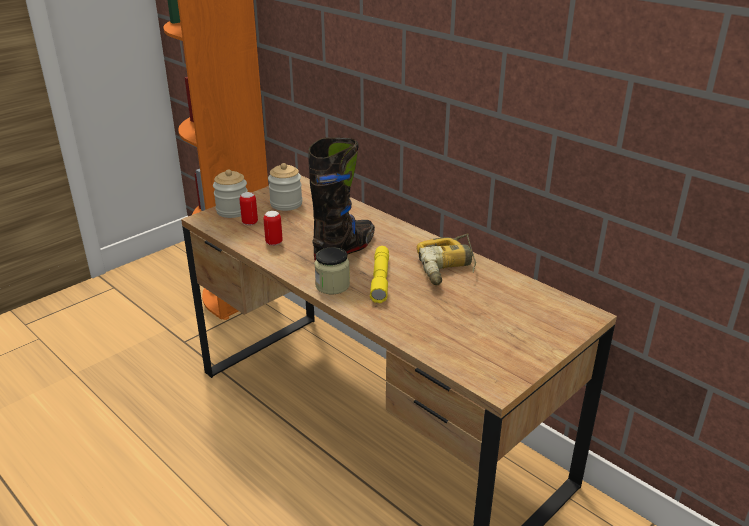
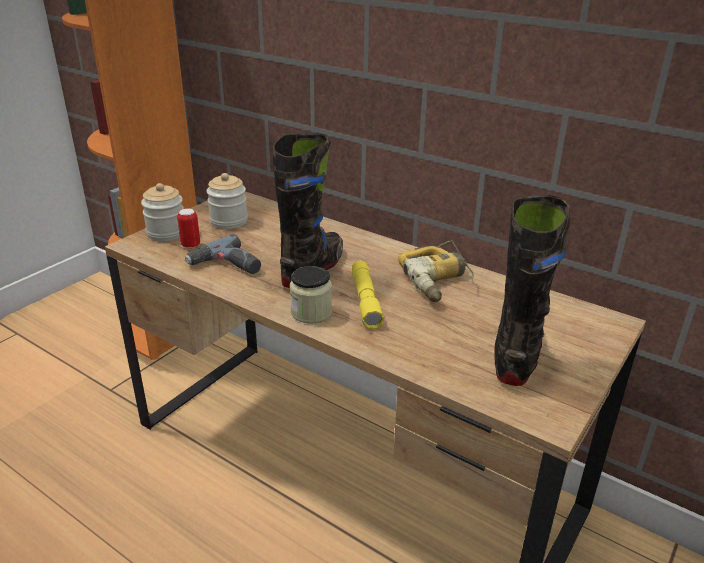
camera: 10 degrees left, 0 degrees up
can [263,211,283,246] -> power drill [185,234,261,274]
none -> black boot [494,195,570,386]

